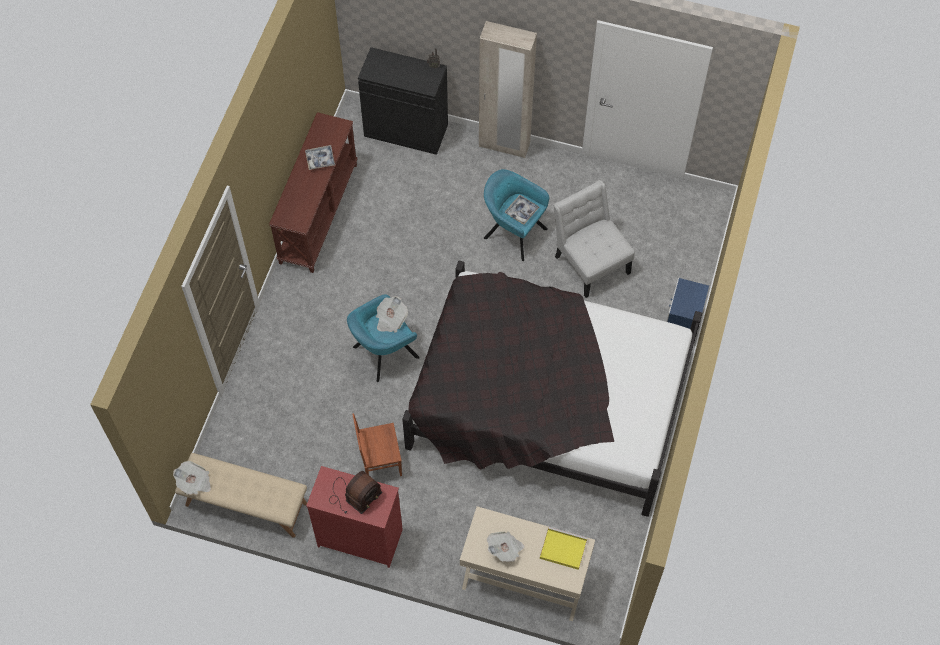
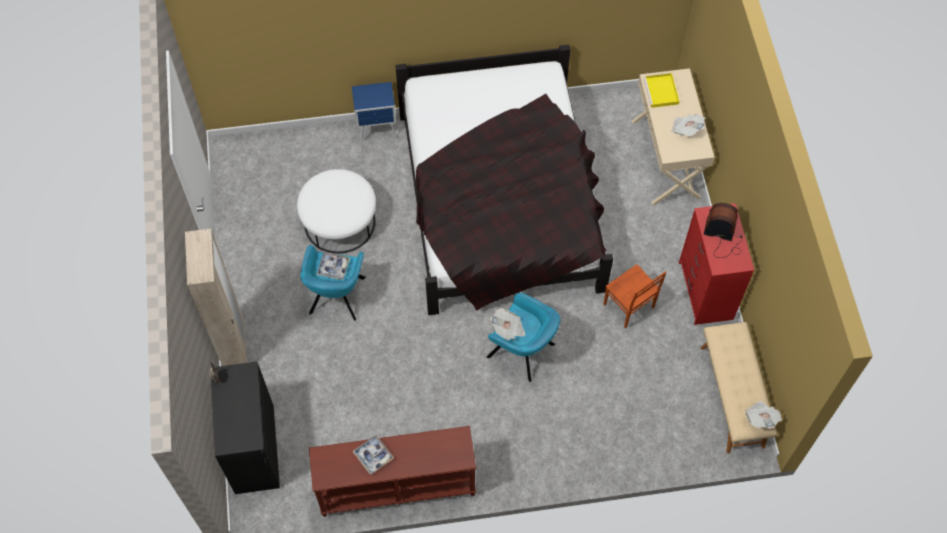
camera: 115 degrees left, 0 degrees up
white chair [554,180,635,298] -> white ottoman [297,169,376,254]

